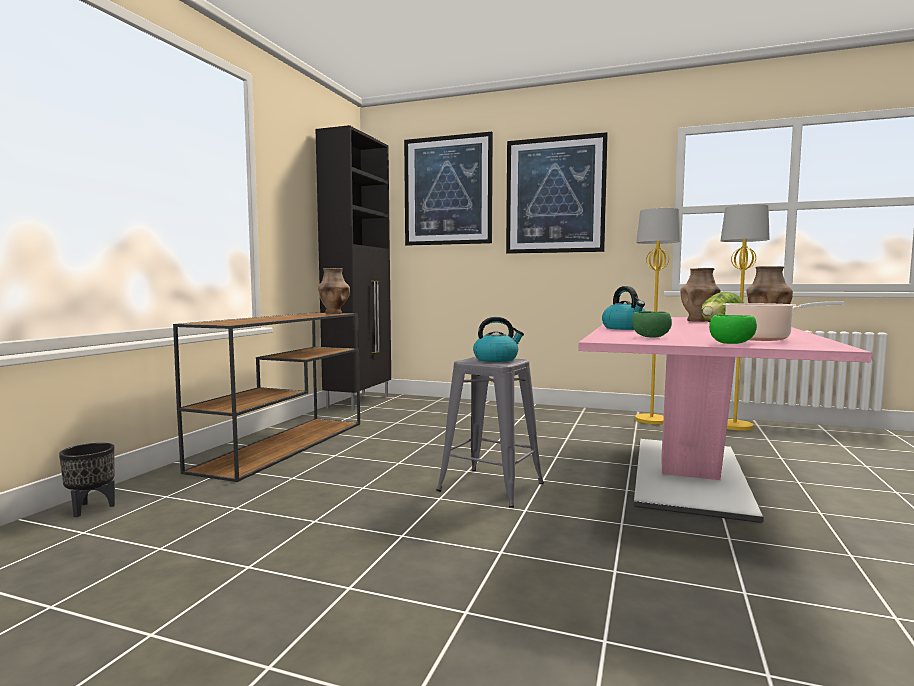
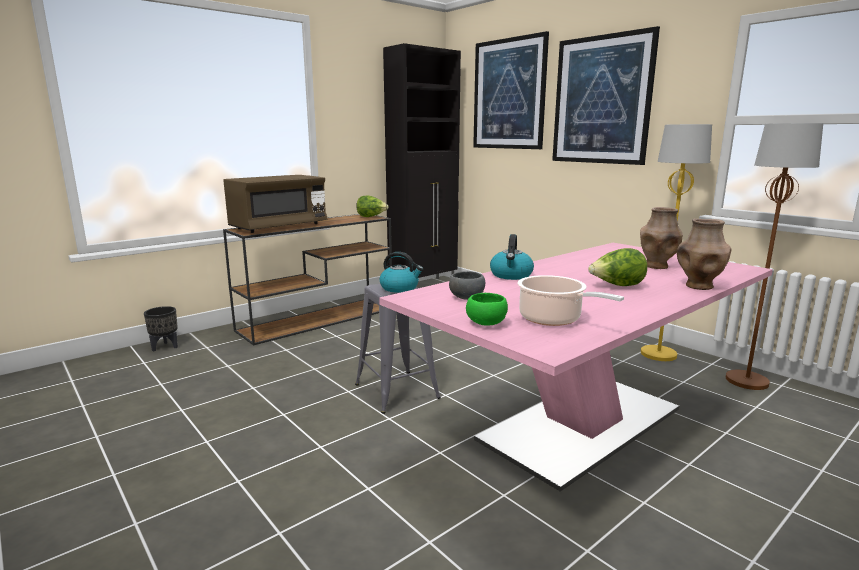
camera: 30 degrees right, 10 degrees up
brown vase [318,268,350,314] -> lettuce [356,196,388,217]
green bowl [632,311,672,338] -> grey bowl [449,271,485,300]
yellow floor lamp [721,204,770,431] -> brown floor lamp [726,123,823,390]
none -> brown microwave [223,175,327,233]

